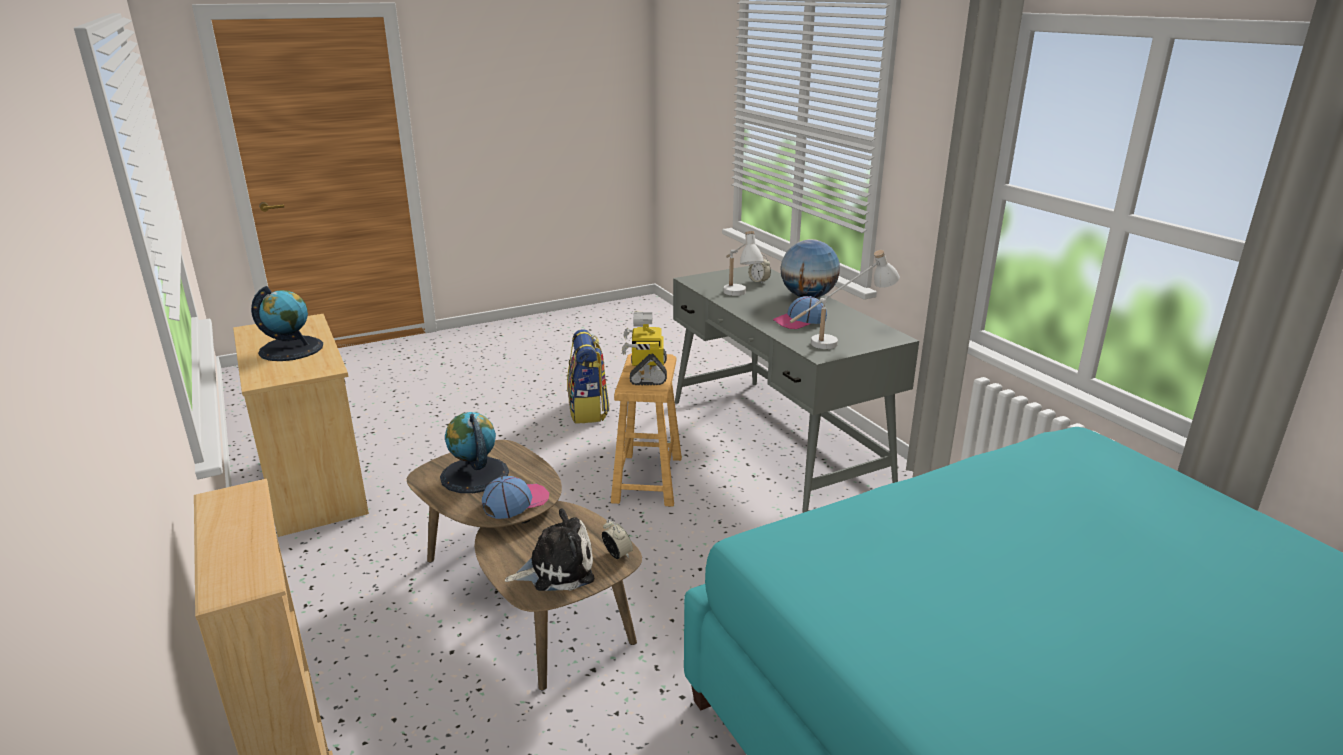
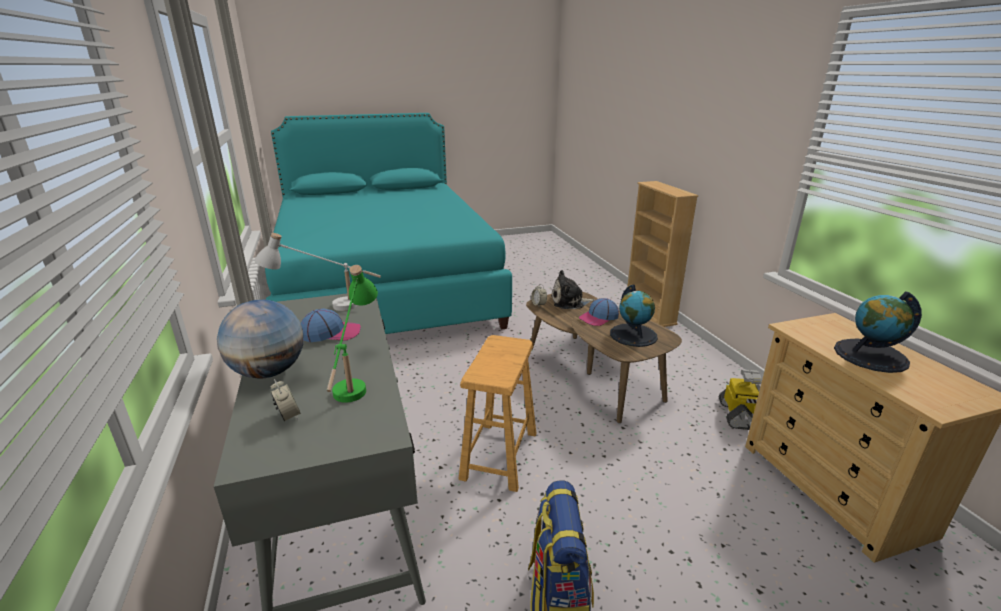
camera: 170 degrees left, 0 degrees up
toy robot [622,312,667,385] -> toy robot moved to [719,369,762,430]
white table lamp [723,231,764,296] -> green table lamp [327,265,378,403]

